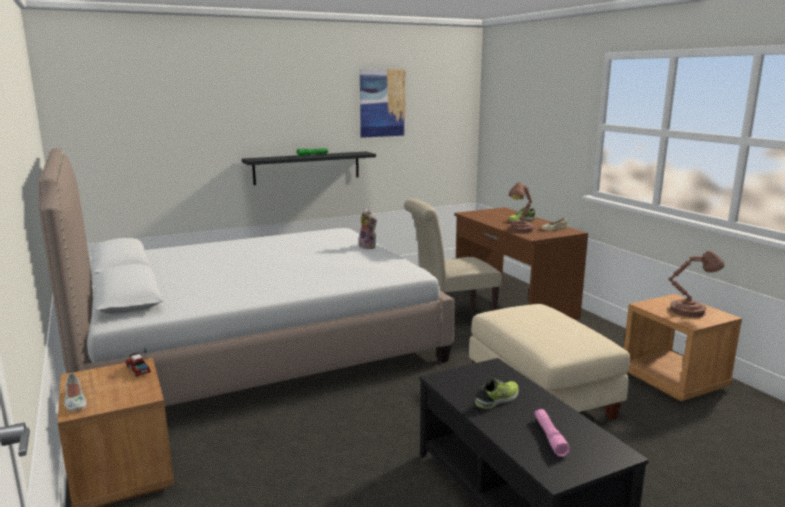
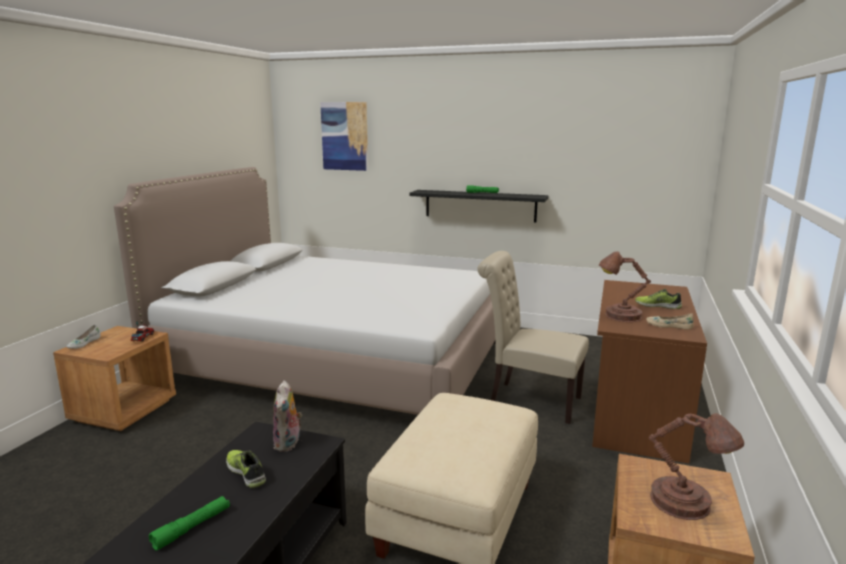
camera: 45 degrees right, 0 degrees up
plush toy [359,208,377,249] -> plush toy moved to [273,381,302,452]
picture [360,69,405,138] -> picture moved to [320,102,368,171]
shoe [475,378,519,410] -> shoe turned 135 degrees counterclockwise [226,450,266,488]
pink flashlight [534,409,570,457] -> green flashlight [149,496,230,551]

